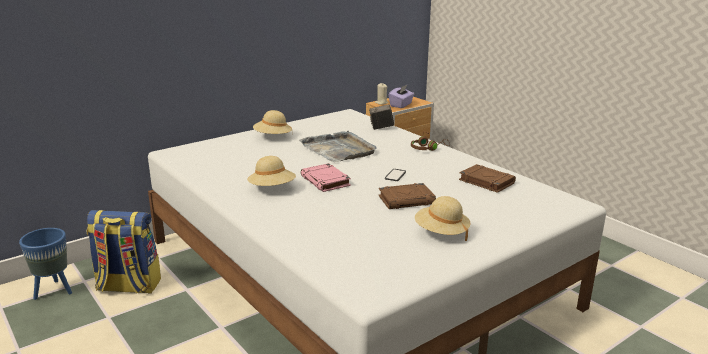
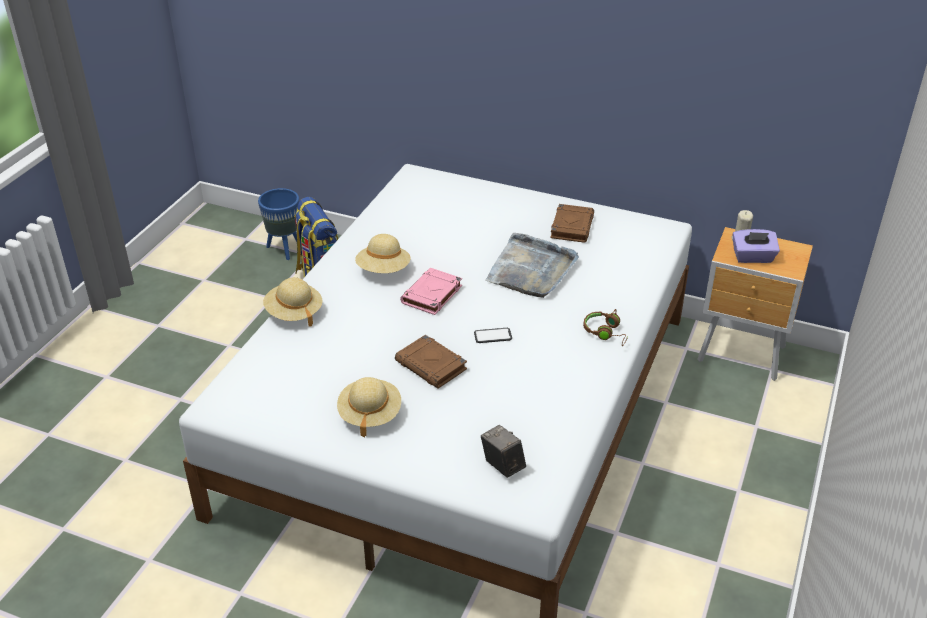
camera: 60 degrees right, 15 degrees up
beige hat [253,110,292,134] -> beige hat moved to [263,277,323,327]
camera [369,104,394,130] -> camera moved to [481,425,526,478]
brown book [459,164,516,193] -> brown book moved to [550,204,594,243]

